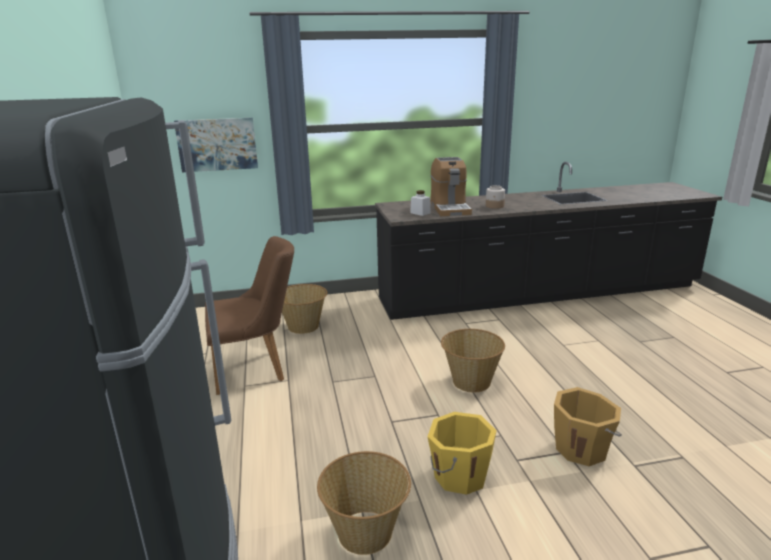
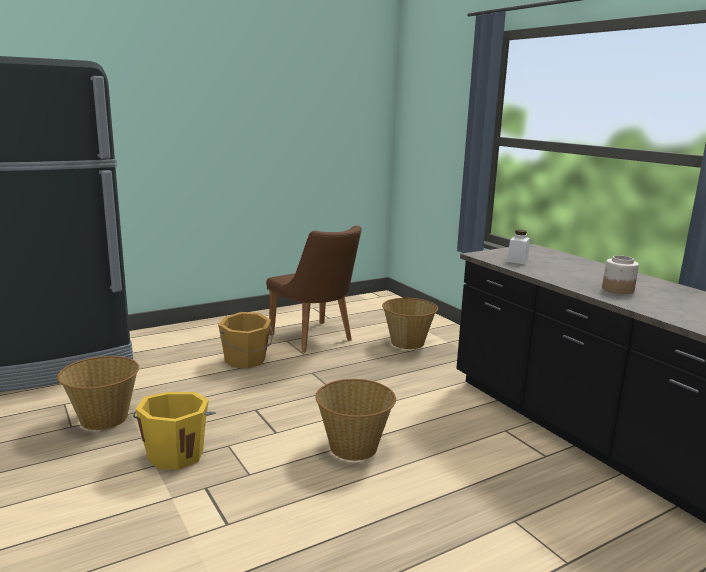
camera: 70 degrees right, 5 degrees down
picture [174,118,258,172] -> none
coffee machine [431,157,472,216] -> none
orange bucket [554,387,622,466] -> orange bucket moved to [218,312,273,369]

